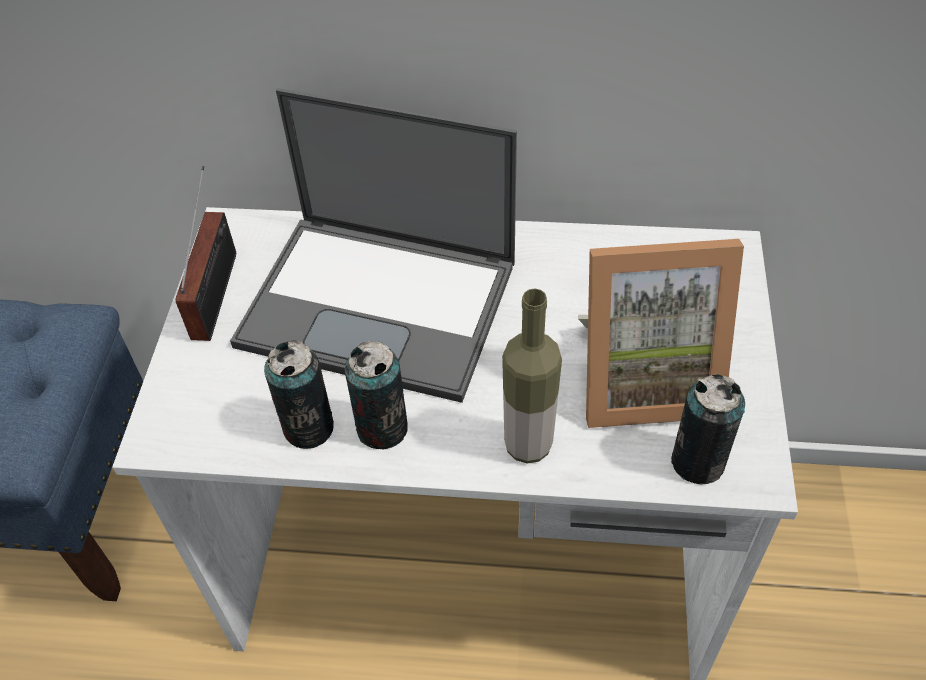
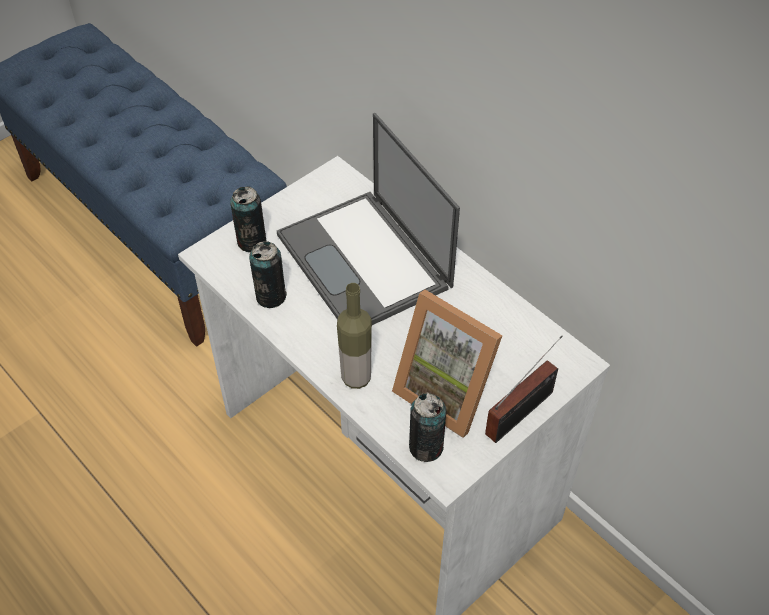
camera: 40 degrees right, 0 degrees up
radio [175,166,236,341] -> radio moved to [485,335,563,443]
can [345,341,408,449] -> can moved to [230,186,266,252]

